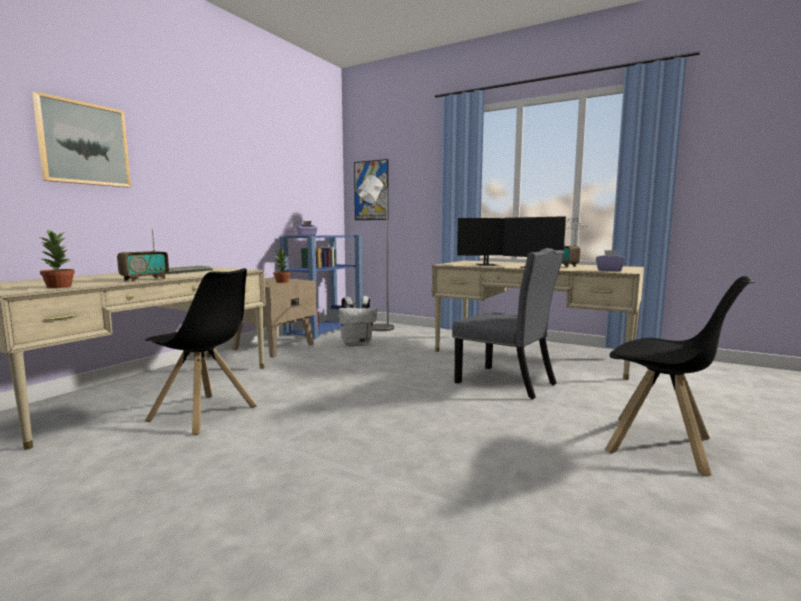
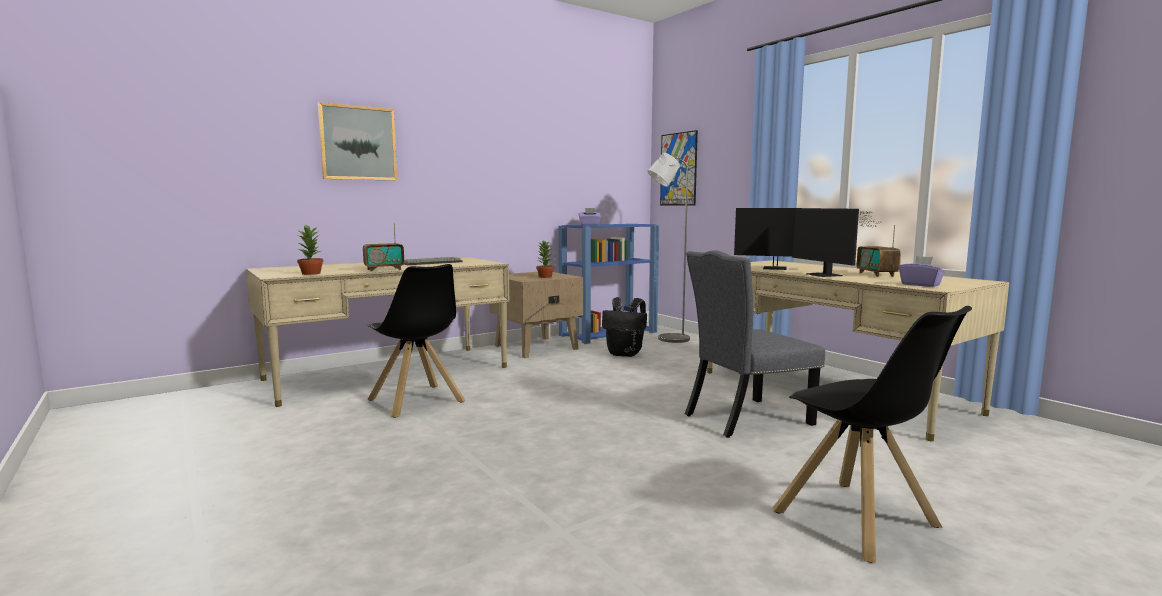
camera: 25 degrees right, 0 degrees up
white backpack [339,296,377,347] -> black backpack [602,297,647,357]
grey chair [452,248,564,399] -> grey chair turned 90 degrees clockwise [685,250,825,438]

